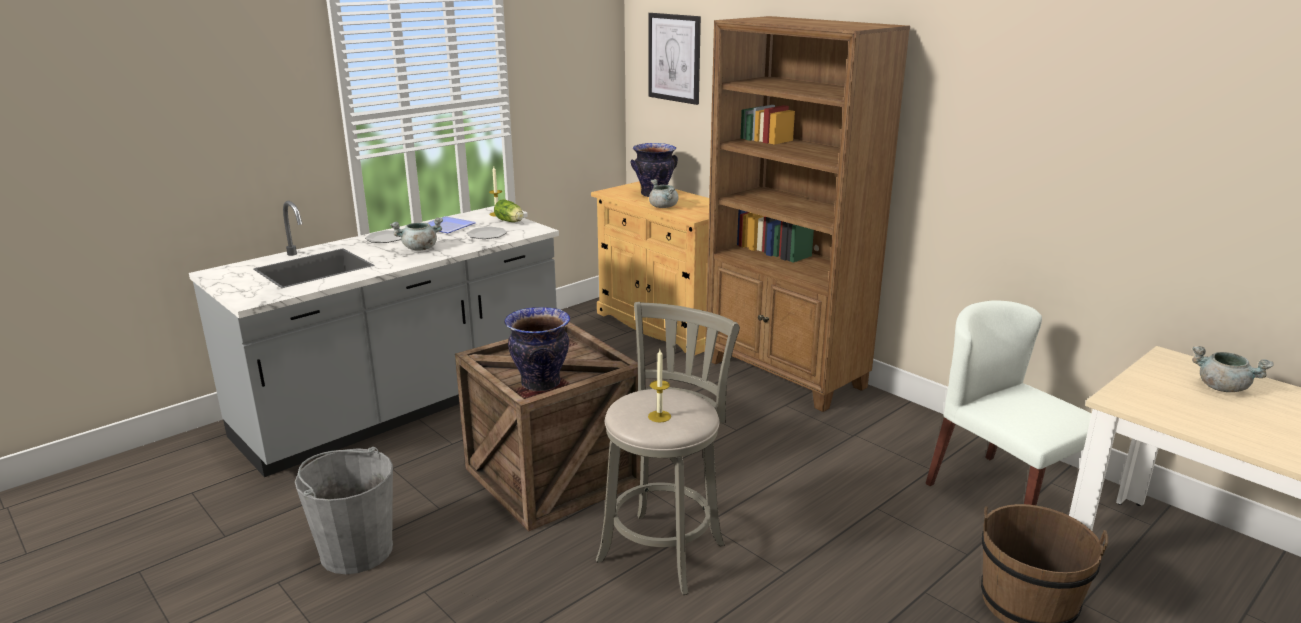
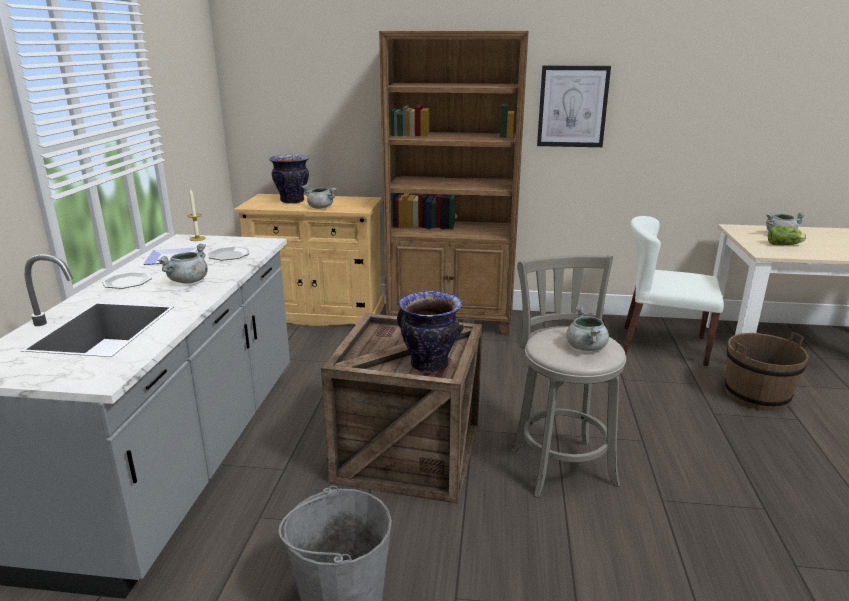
camera: 40 degrees left, 0 degrees up
lettuce [494,199,524,222] -> lettuce moved to [768,226,806,245]
picture [648,13,701,105] -> picture moved to [537,66,611,147]
candle [648,349,671,423] -> grey cooking pot [566,306,609,351]

